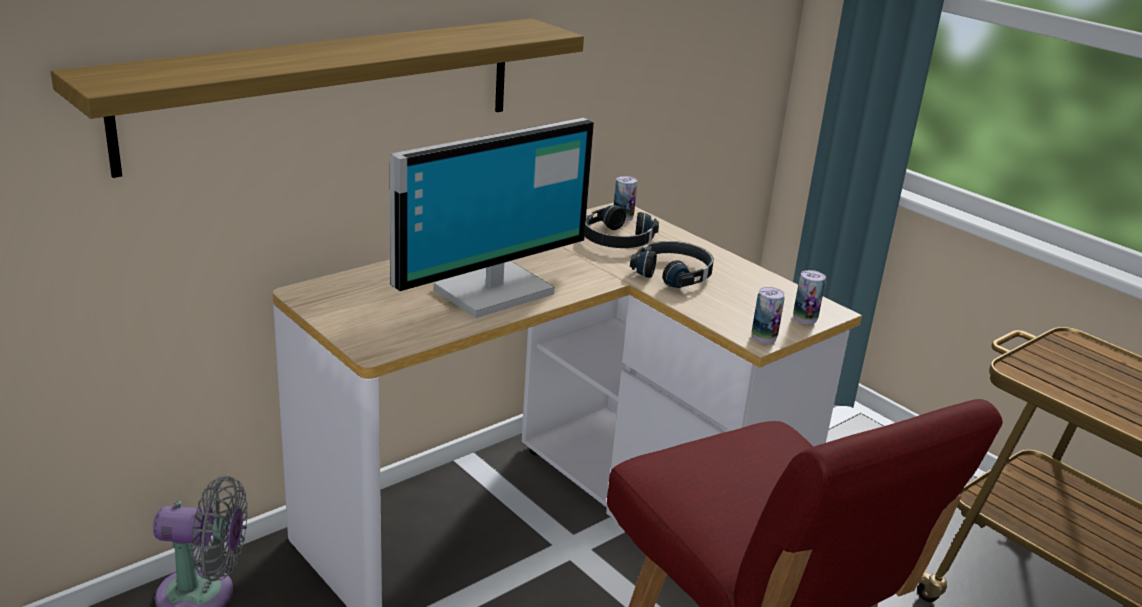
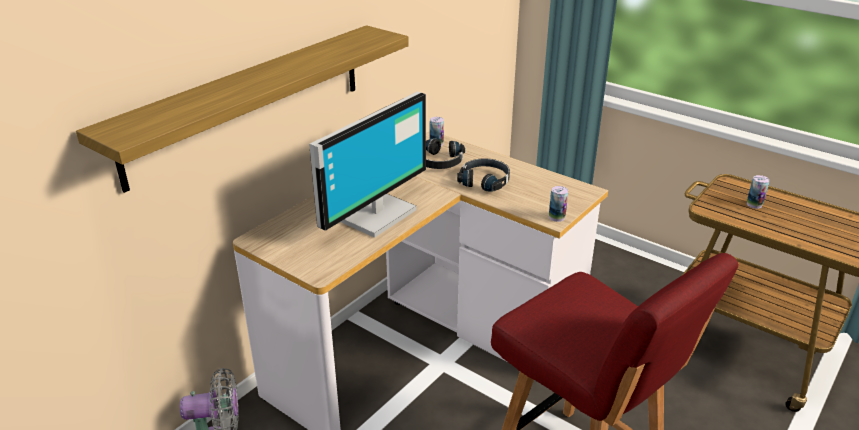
camera: 10 degrees left, 5 degrees up
can [793,270,826,324] -> can moved to [747,175,770,209]

